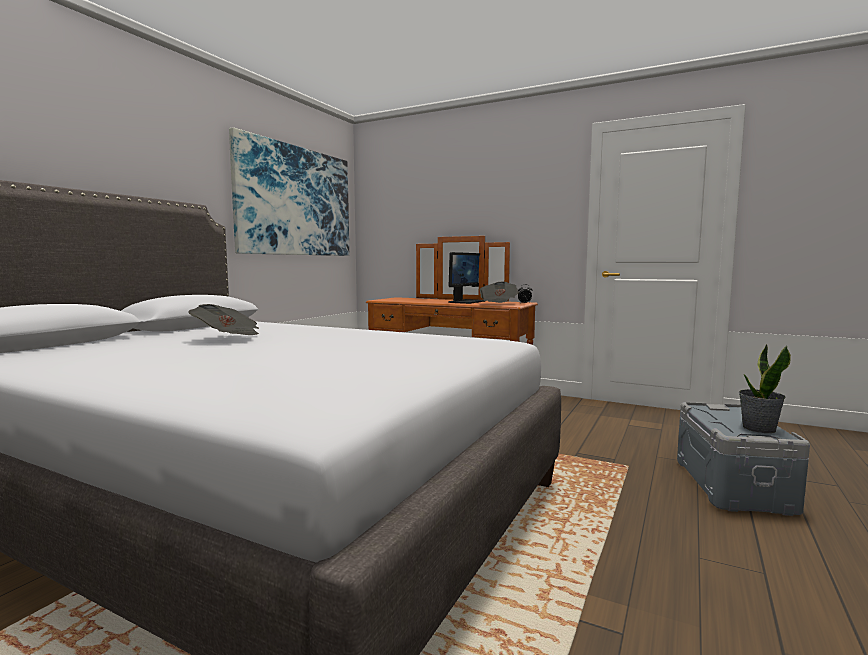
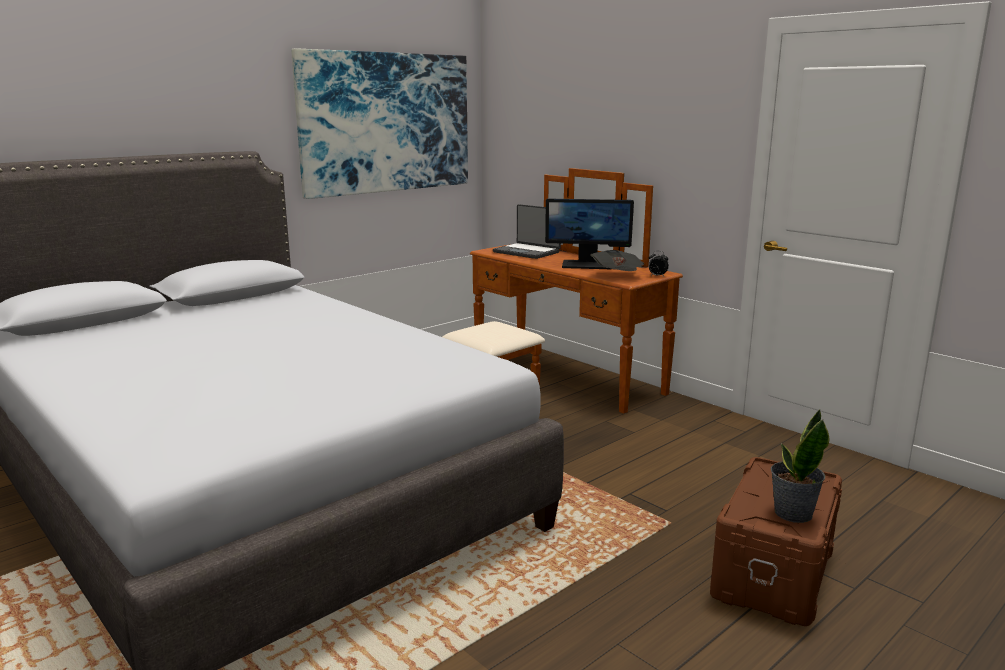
camera: 20 degrees right, 10 degrees up
newspaper [188,304,259,335] -> none
monitor [448,252,485,304] -> monitor turned 45 degrees clockwise [545,199,634,269]
grey storage box [677,402,810,516] -> brown storage box [710,457,842,626]
none -> laptop [493,204,561,259]

